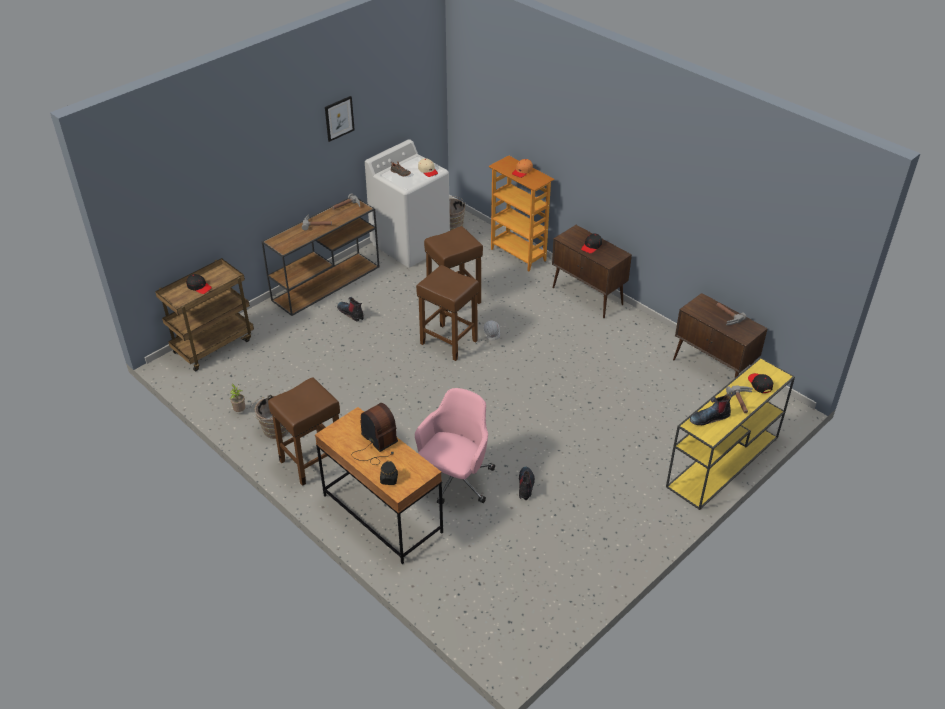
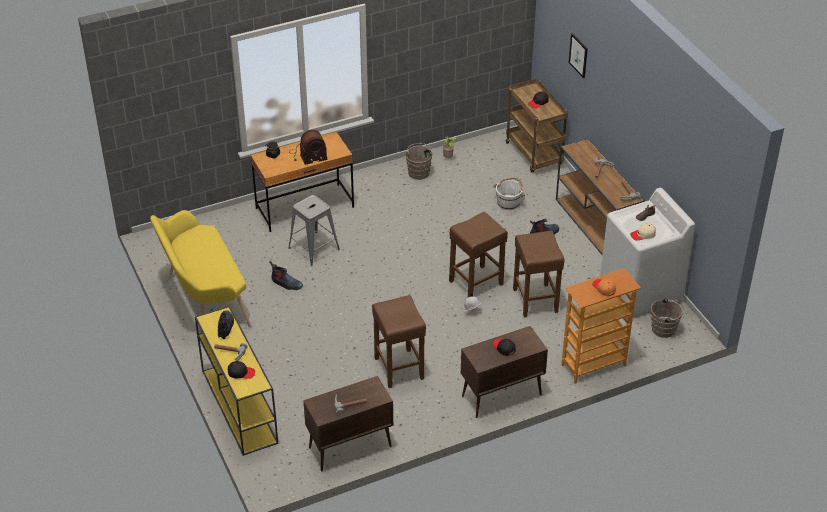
camera: 110 degrees right, 0 degrees up
brown stool [268,377,340,486] -> brown stool moved to [372,295,426,388]
picture [325,96,355,142] -> picture moved to [569,33,588,78]
pink office chair [415,388,495,505] -> grey stool [288,195,340,266]
none -> yellow bench [150,210,251,333]
none -> white bucket [493,178,525,210]

